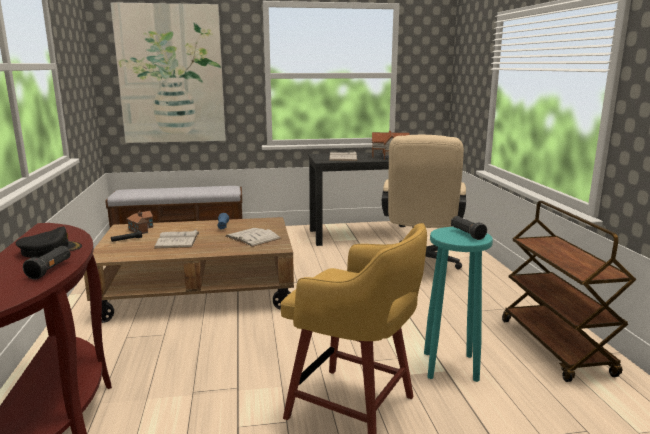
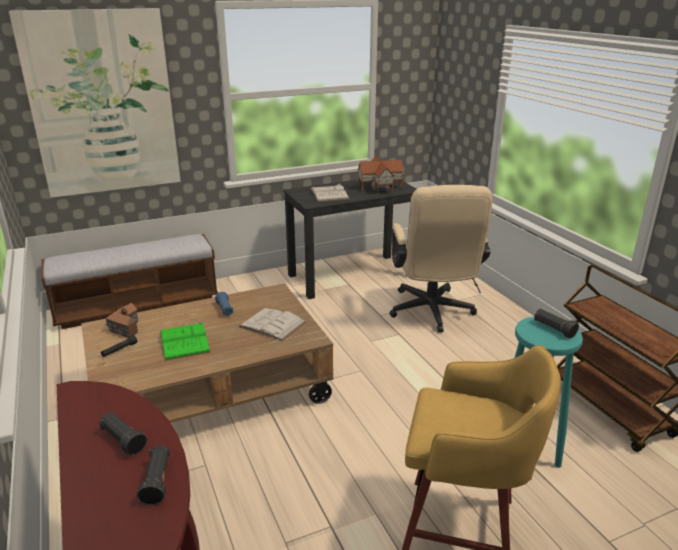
camera: 15 degrees left, 10 degrees up
black cap [15,227,82,258] -> black flashlight [99,412,147,455]
white book [154,229,200,248] -> green book [160,322,211,361]

